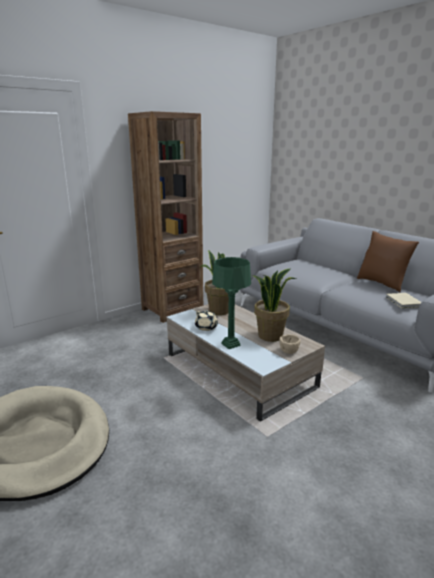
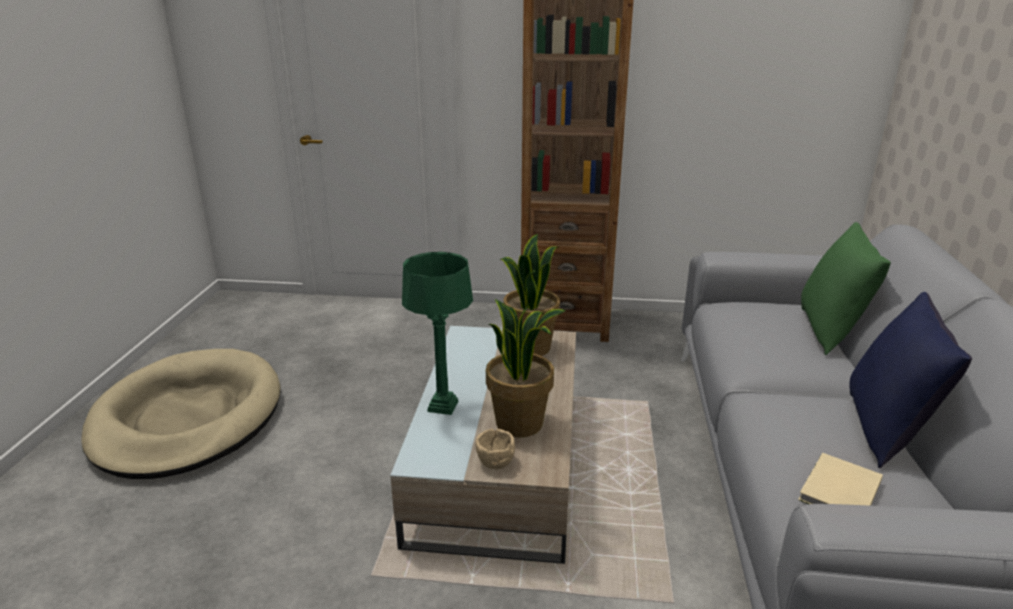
camera: 45 degrees right, 5 degrees up
beige teapot [195,310,218,331] -> none
brown pillow [357,231,419,293] -> blue pillow [849,292,972,468]
none -> green pillow [801,222,891,355]

